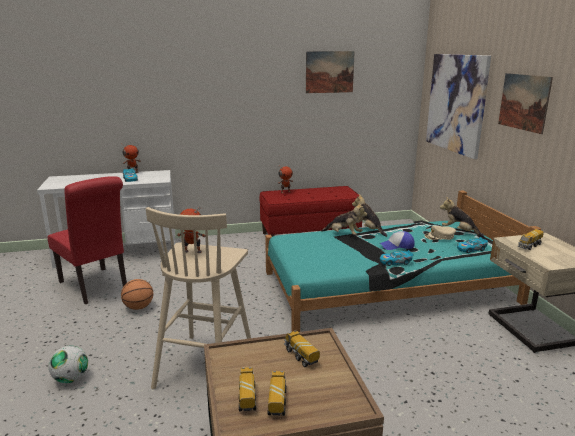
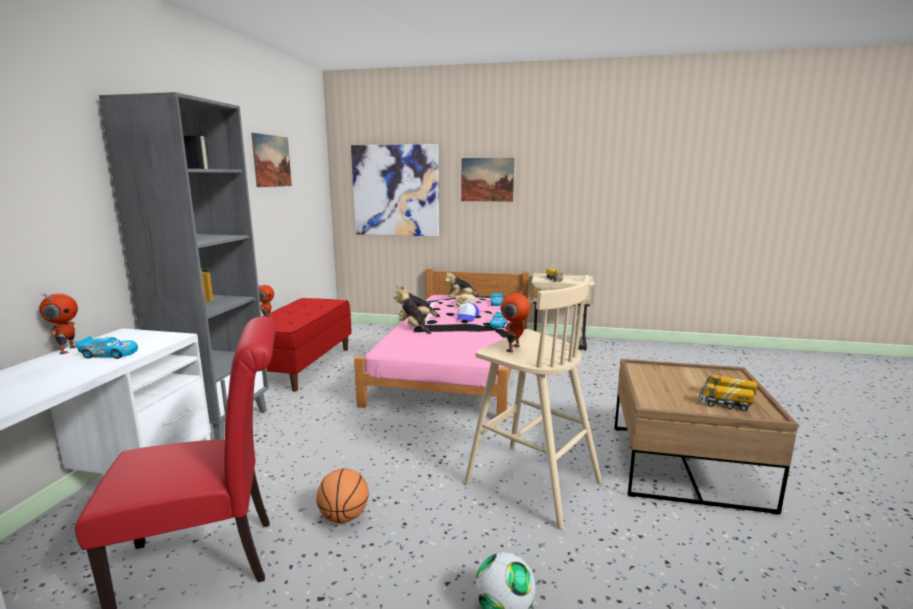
camera: 65 degrees left, 5 degrees down
turquoise bed [265,190,541,332] -> pink bed [354,268,529,422]
toy truck [284,330,320,367] -> none
plush toy [321,203,367,235] -> plush toy turned 90 degrees counterclockwise [396,289,431,334]
none -> grey bookcase [99,92,269,440]

